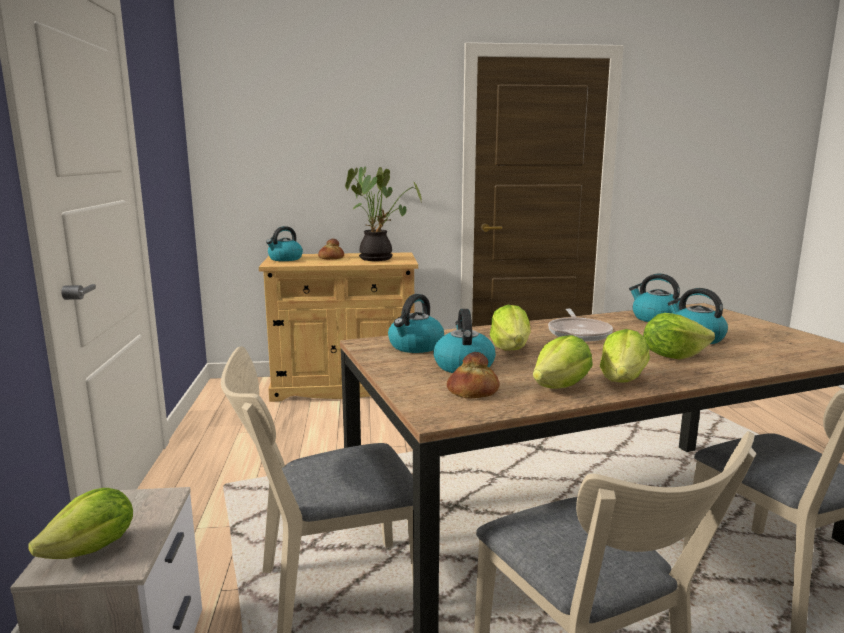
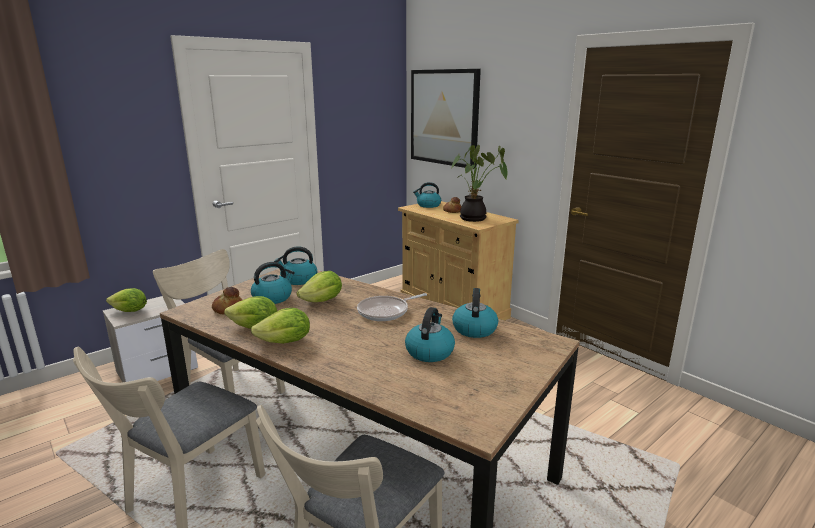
camera: 55 degrees right, 5 degrees up
lettuce [643,313,715,360] -> none
none -> picture [411,69,481,169]

